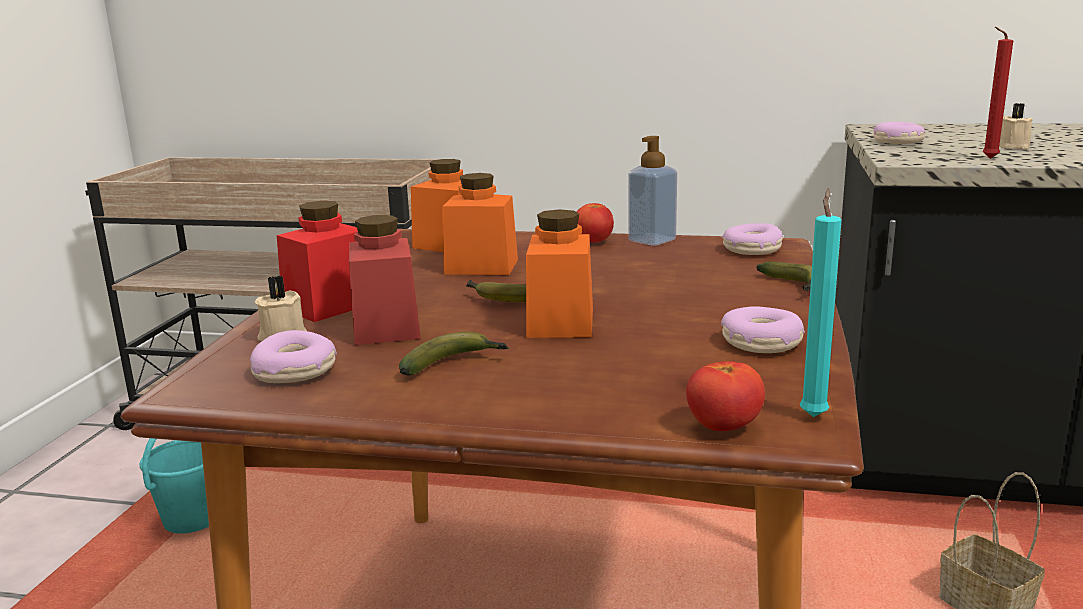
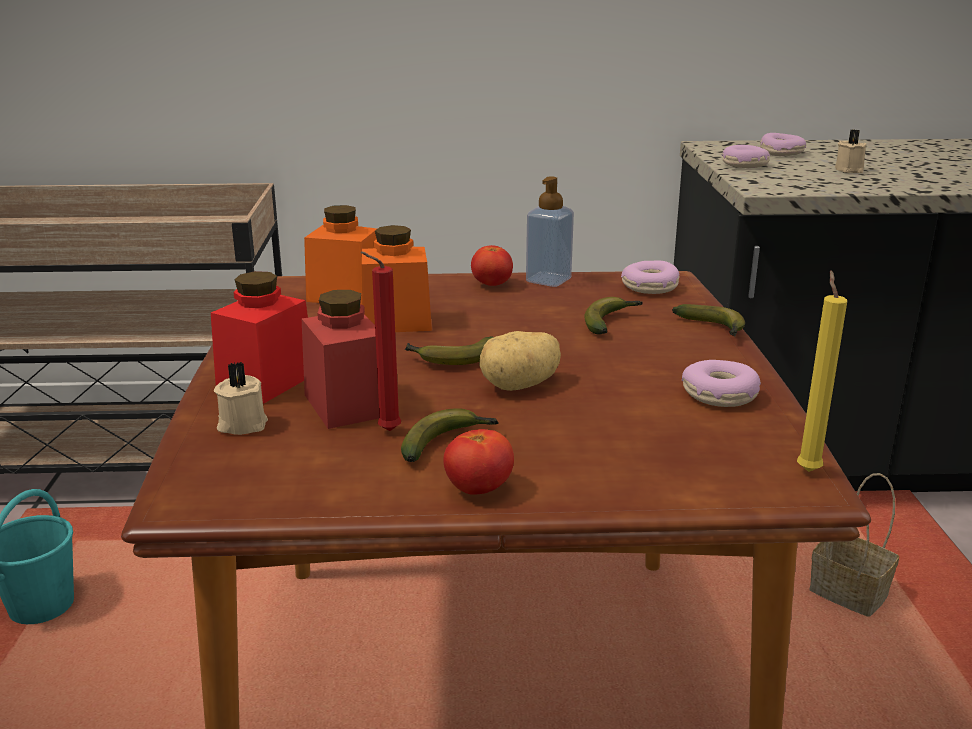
camera: 15 degrees left, 5 degrees up
donut [250,330,337,383] -> donut moved to [760,133,806,156]
orange jar [526,209,593,338] -> potato [479,331,561,391]
tomato [686,361,765,431] -> tomato moved to [443,429,514,495]
turquoise candle [800,189,841,417] -> yellow candle [797,270,847,472]
red candle [982,27,1013,159] -> red candle moved to [360,252,401,431]
none -> banana [584,297,643,335]

